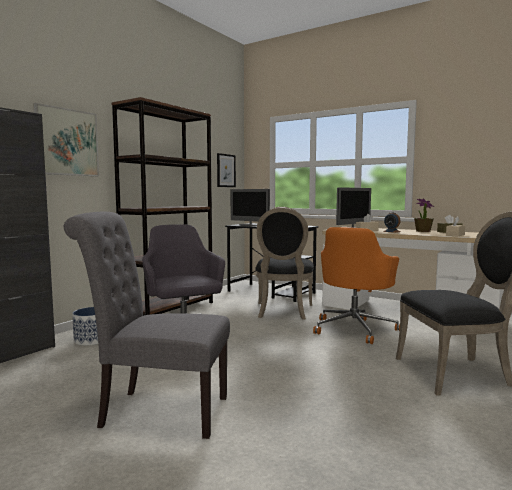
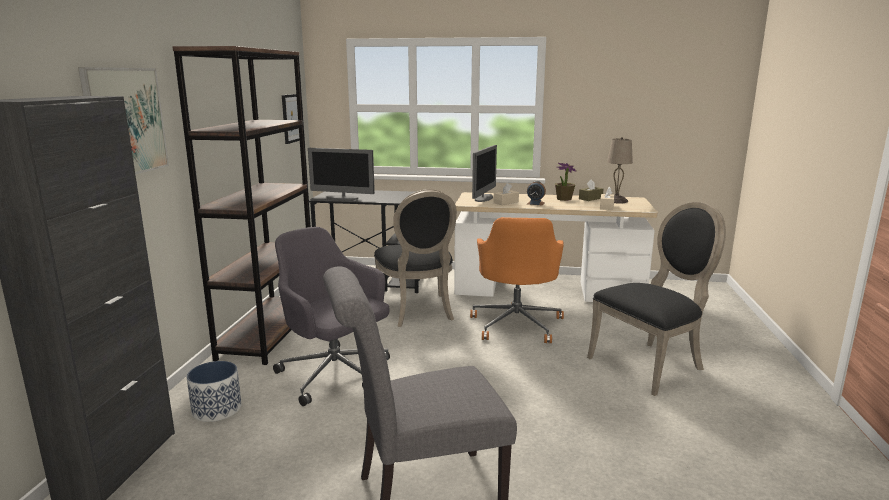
camera: 25 degrees left, 10 degrees up
none -> beige table lamp [607,137,633,203]

